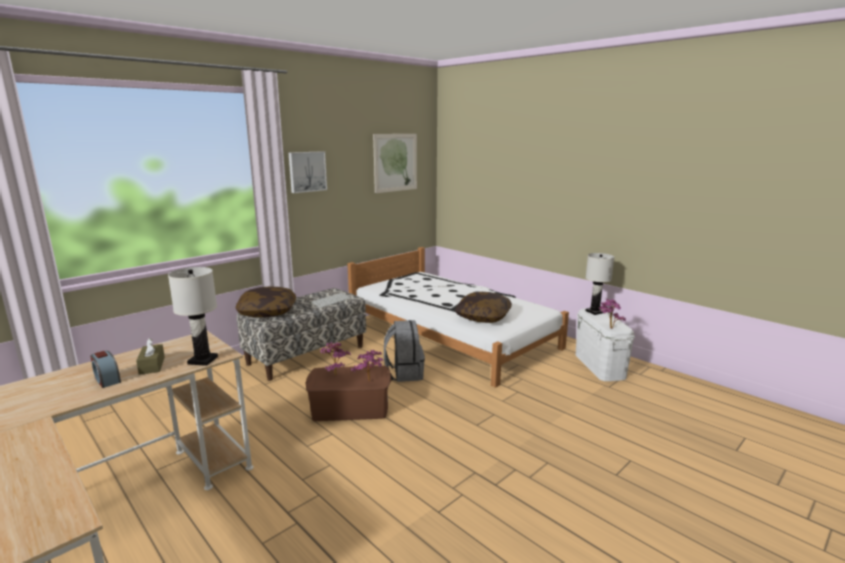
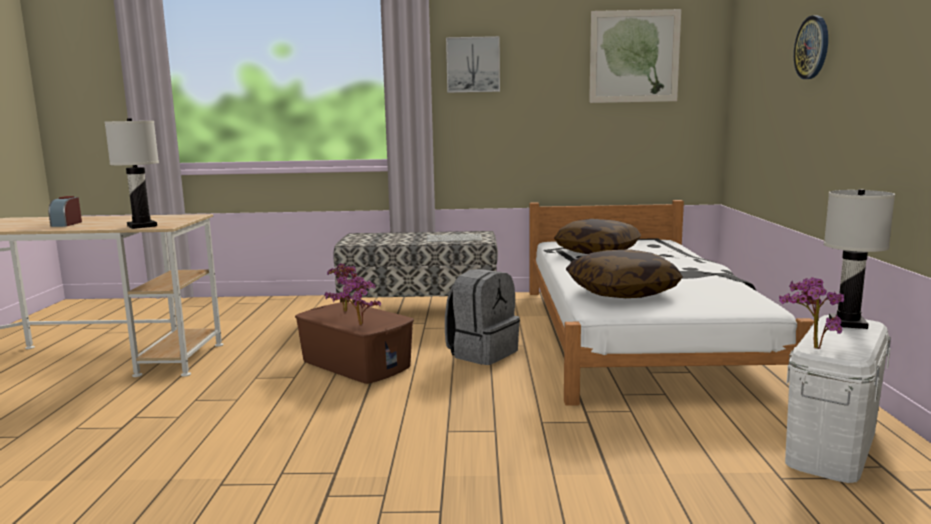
camera: 45 degrees right, 5 degrees down
brown tissue box [136,338,165,375] -> none
pillow [236,286,296,317] -> pillow moved to [554,219,641,254]
none -> wall clock [794,15,828,79]

